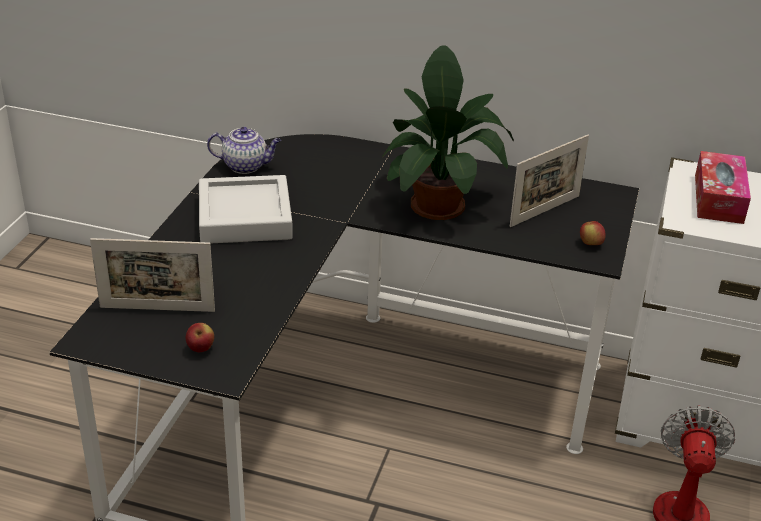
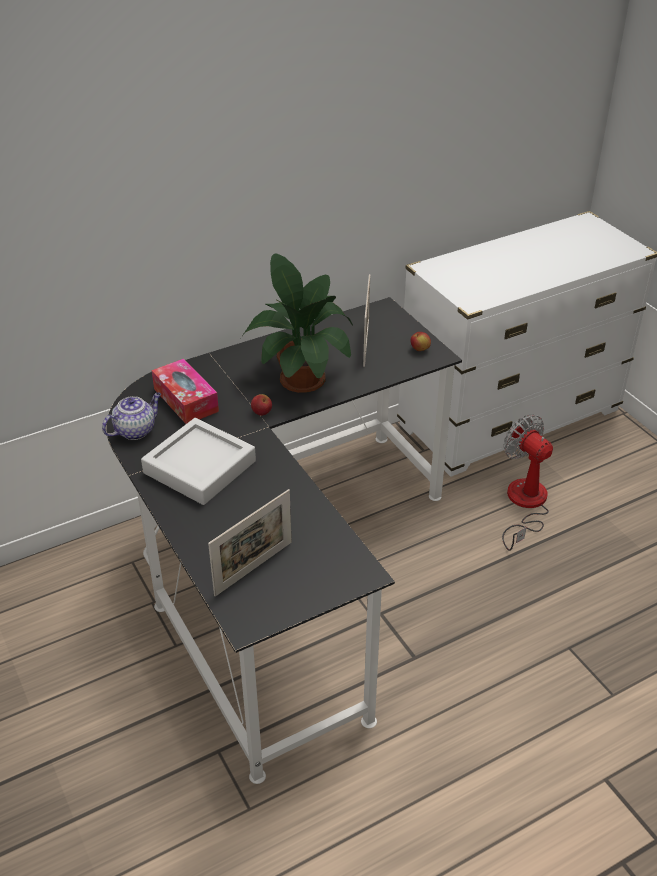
camera: 45 degrees left, 5 degrees up
apple [186,323,214,352] -> apple moved to [251,394,272,416]
tissue box [695,151,751,224] -> tissue box moved to [152,359,219,424]

